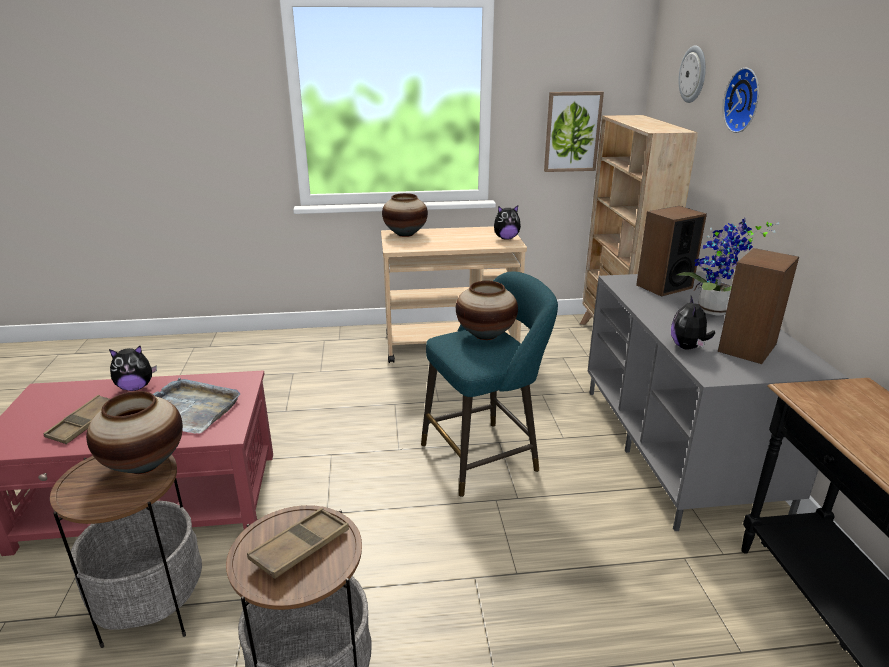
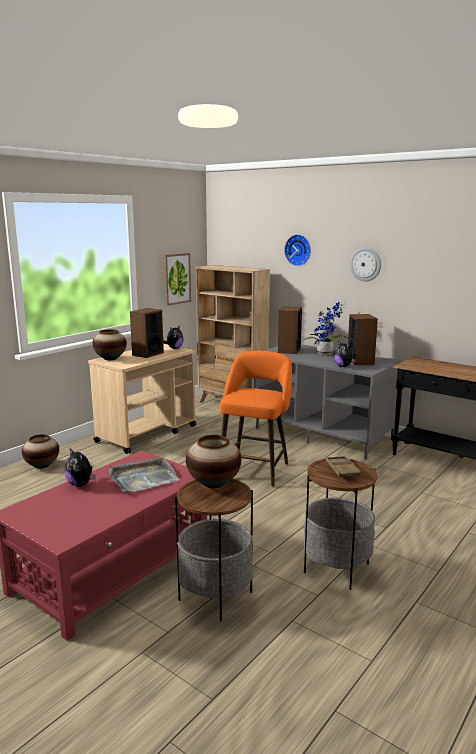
camera: 45 degrees left, 10 degrees down
brown tray [44,395,110,444] -> none
plush toy [109,346,157,391] -> plush toy turned 105 degrees clockwise [65,448,96,487]
turquoise stool [421,272,558,497] -> orange stool [220,351,292,487]
vase [456,281,518,340] -> vase moved to [22,434,59,469]
wall clock [679,45,706,103] -> wall clock moved to [350,247,381,282]
none -> speaker [130,308,164,358]

